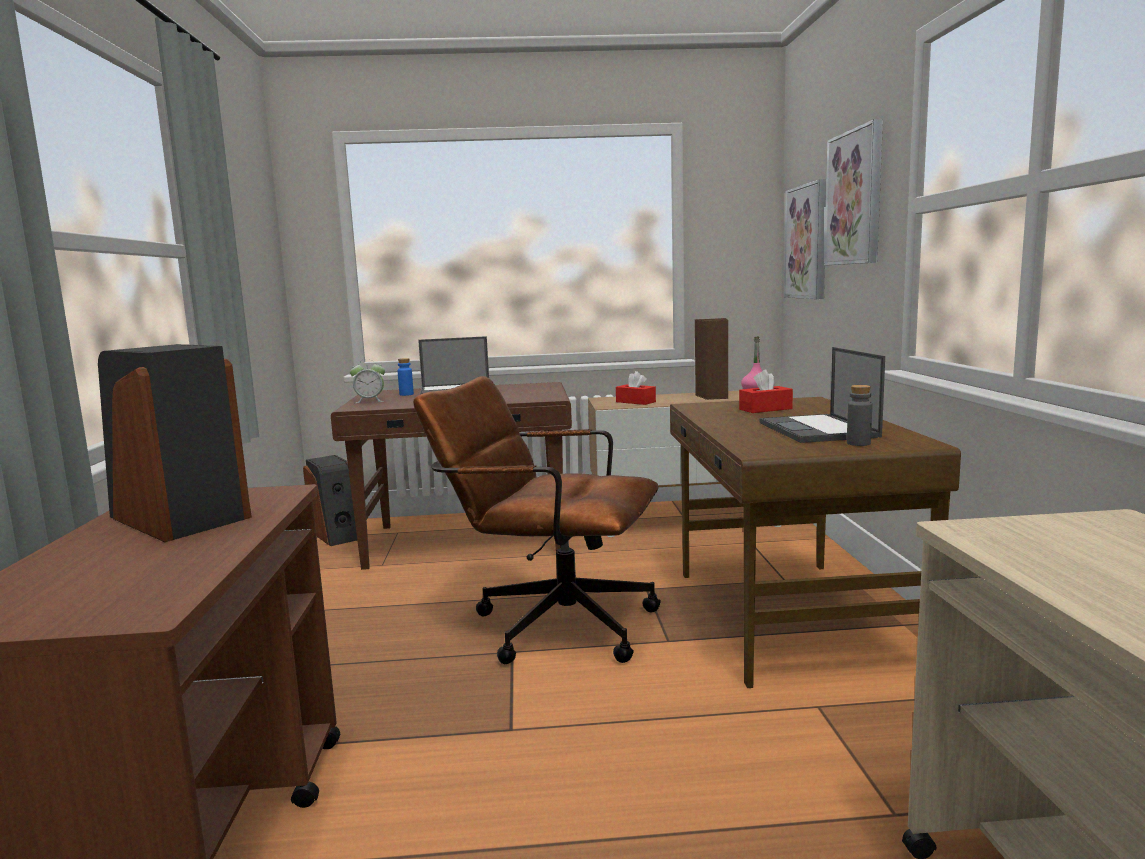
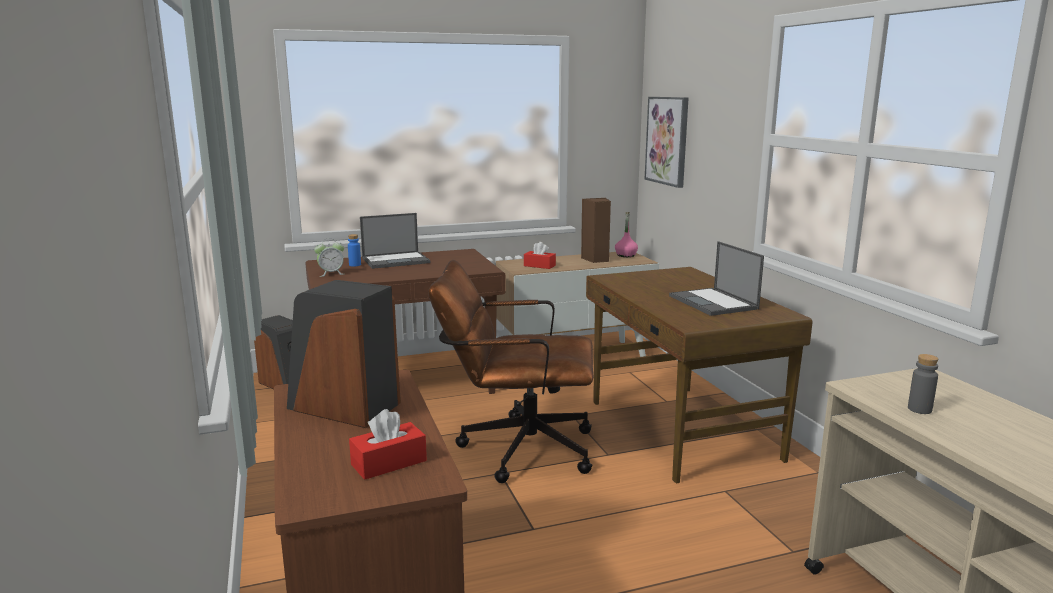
camera: 15 degrees left, 5 degrees up
red tissue box [739,369,793,413] -> red tissue box moved to [349,409,427,480]
picture [824,119,883,265] -> none
grey bottle [847,385,872,446] -> grey bottle moved to [908,354,938,414]

